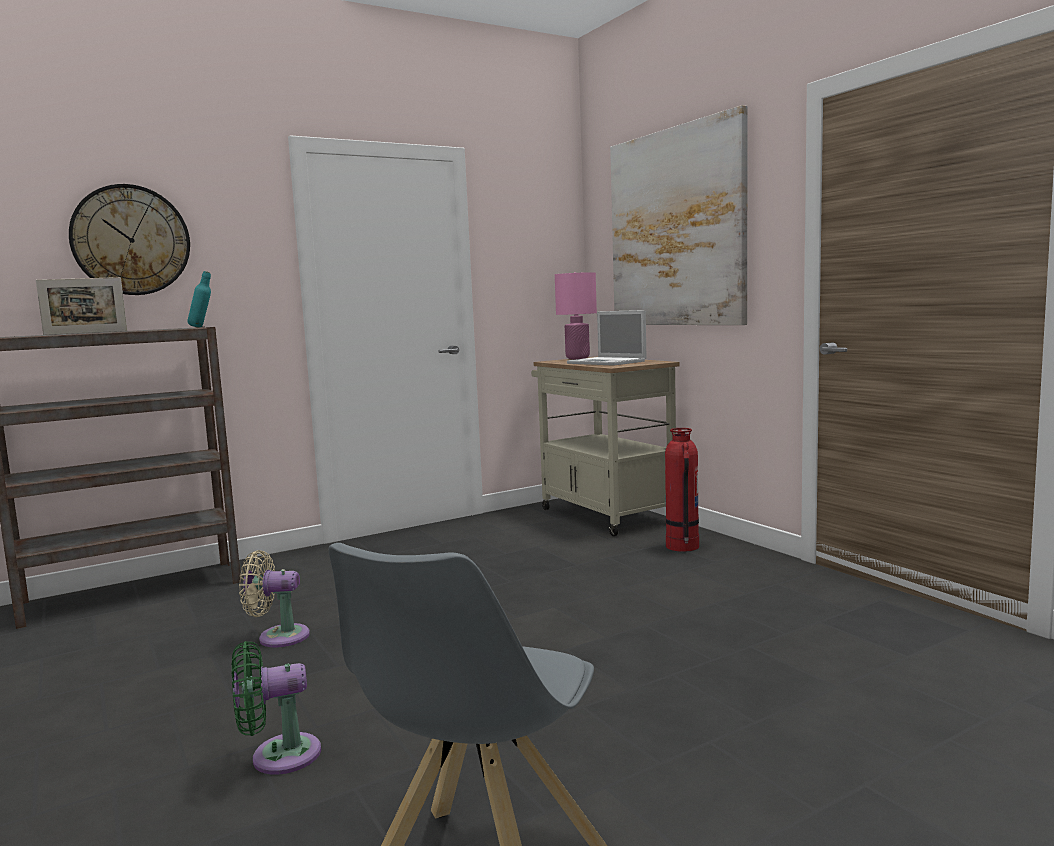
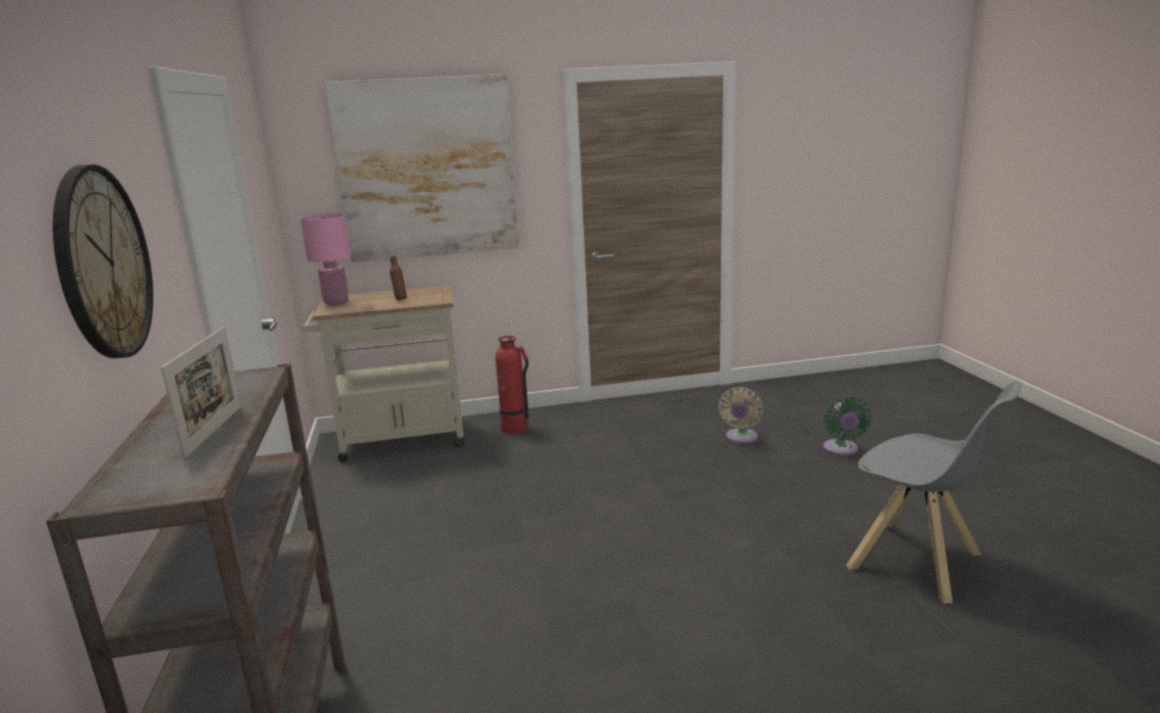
camera: 70 degrees left, 10 degrees up
turquoise bottle [188,271,211,328] -> none
green fan [232,641,321,775] -> green fan moved to [823,396,871,456]
beige fan [239,550,310,647] -> beige fan moved to [718,387,763,444]
laptop [567,310,646,366] -> brown bottle [390,256,407,300]

